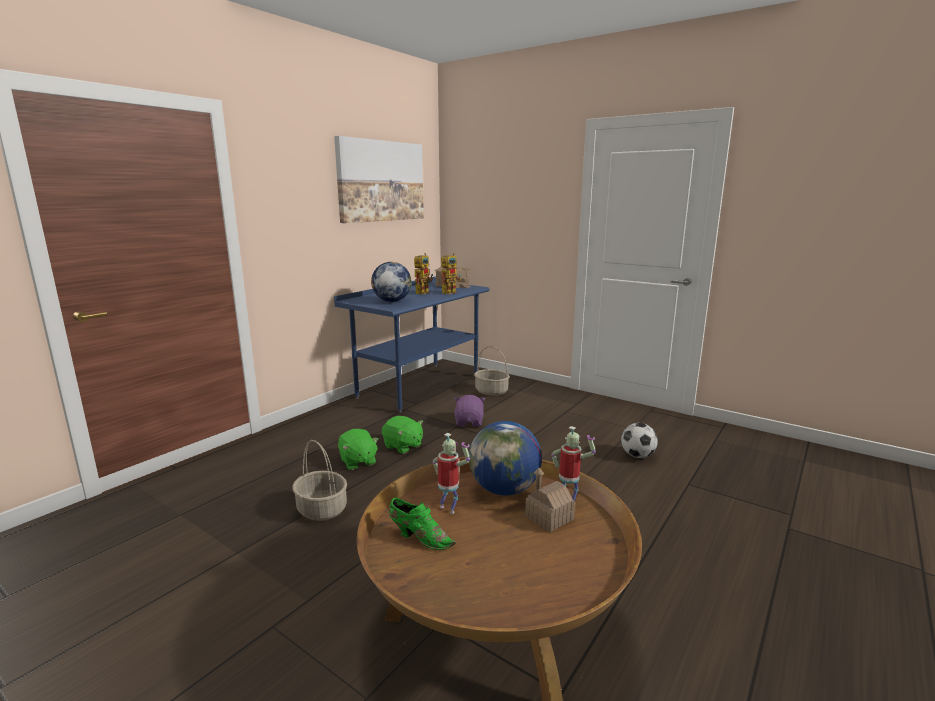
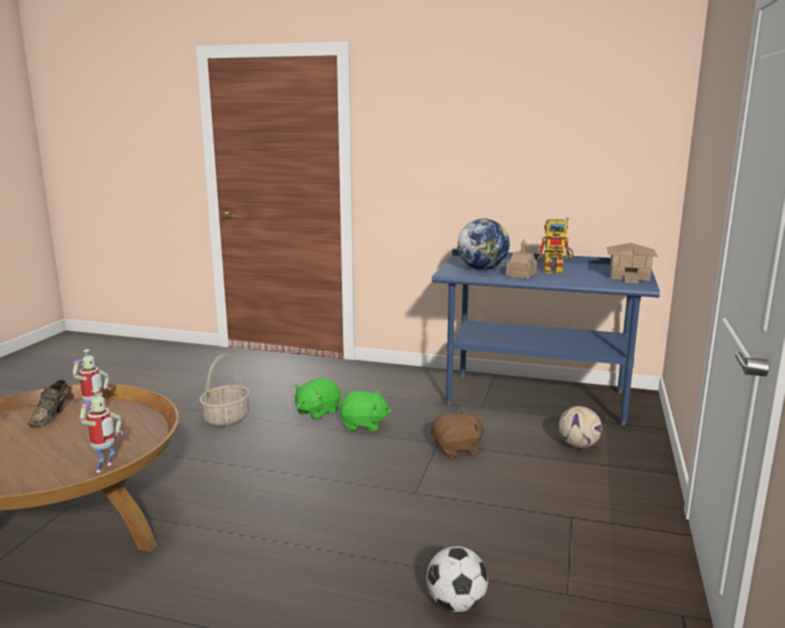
camera: 70 degrees right, 0 degrees up
picture [334,136,424,223] -> none
green plush toy [382,416,423,454] -> green plush toy turned 105 degrees counterclockwise [339,390,391,431]
green shoe [389,498,456,550] -> brown shoe [28,380,69,427]
toy robot [441,253,461,294] -> none
purple plush toy [454,395,485,427] -> brown plush toy [431,410,485,457]
globe [469,421,542,496] -> none
basket [474,346,510,396] -> football [558,406,602,448]
toy house [525,468,575,532] -> toy house moved to [506,240,537,279]

